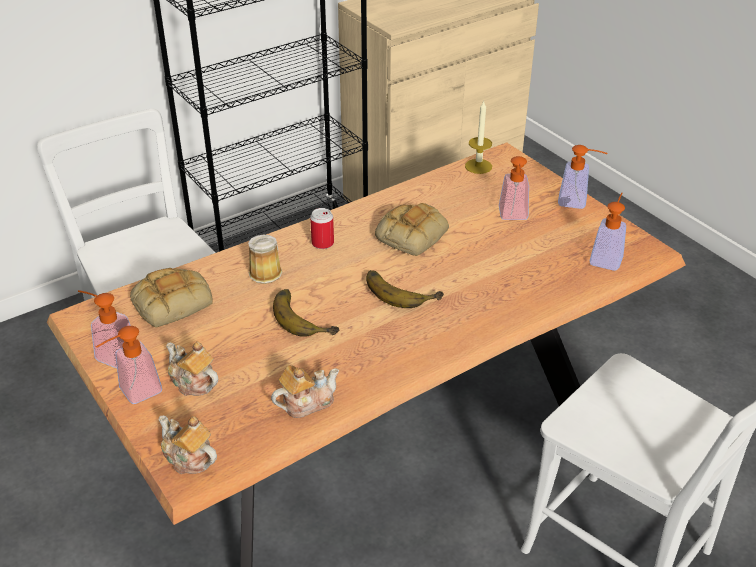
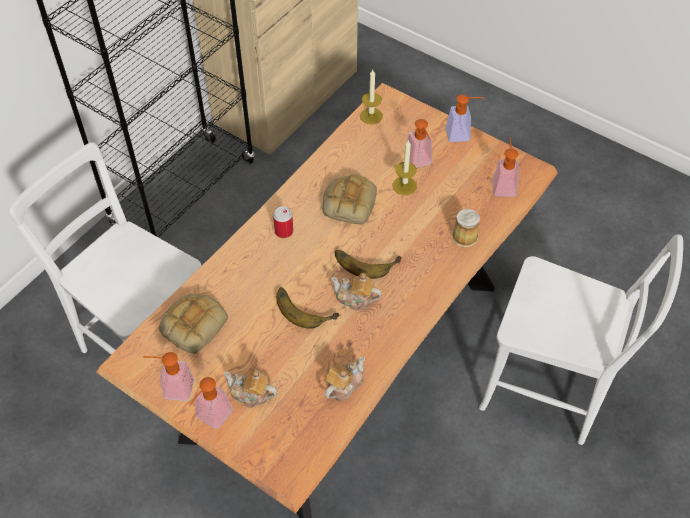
camera: 20 degrees left, 15 degrees up
teapot [158,416,217,474] -> teapot moved to [331,273,382,311]
mug [248,234,282,284] -> mug moved to [451,209,480,247]
none -> candle [393,140,417,195]

